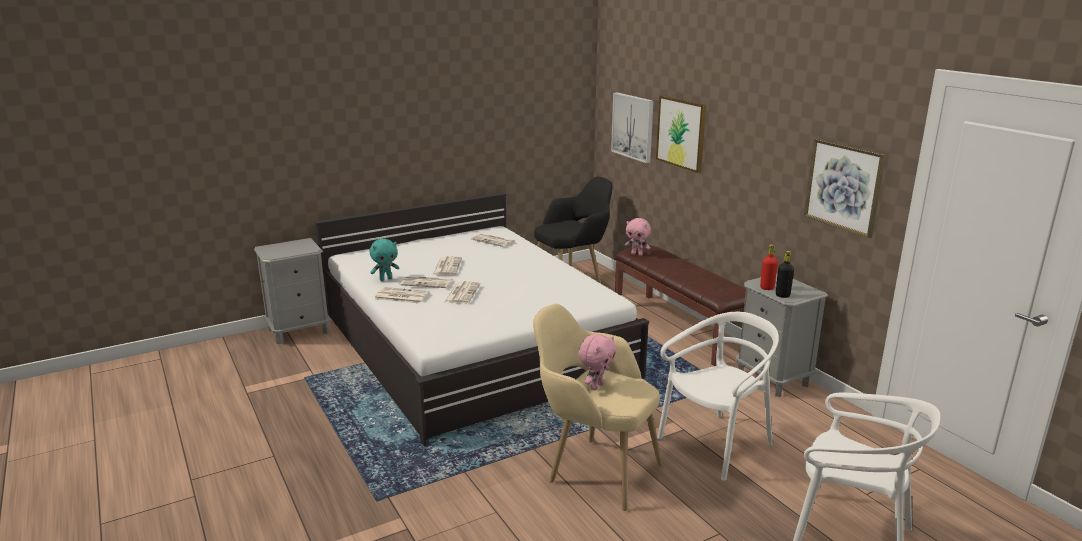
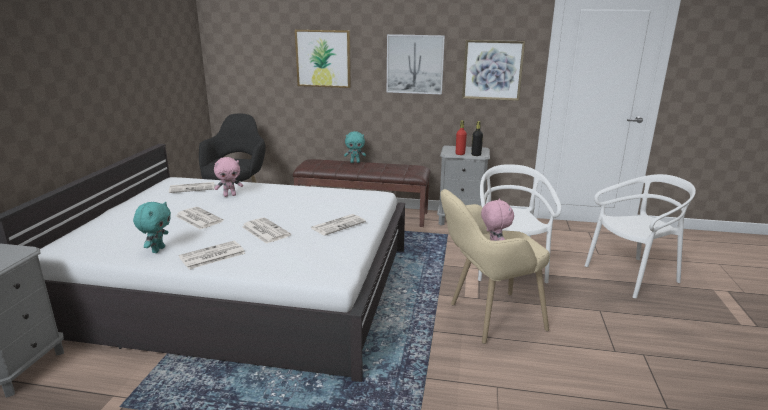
camera: 50 degrees left, 0 degrees up
newspaper [401,276,452,288] -> newspaper moved to [311,214,366,236]
picture [611,92,654,163] -> picture moved to [387,34,445,94]
pink plush toy [625,218,651,256] -> pink plush toy moved to [214,157,243,197]
none -> turquoise plush toy [344,131,366,163]

